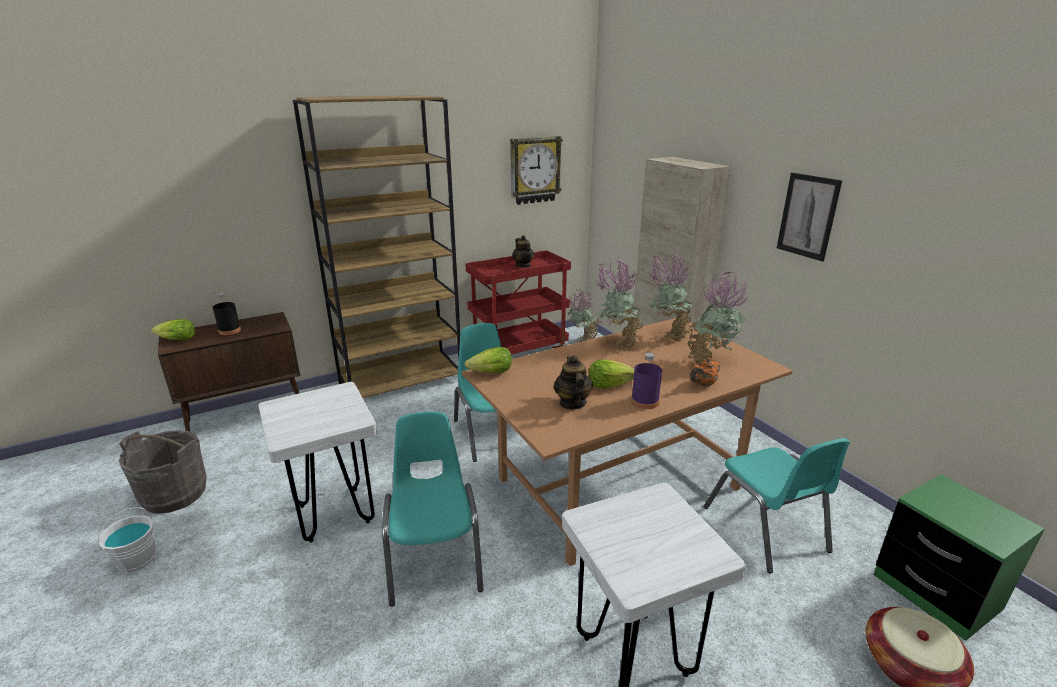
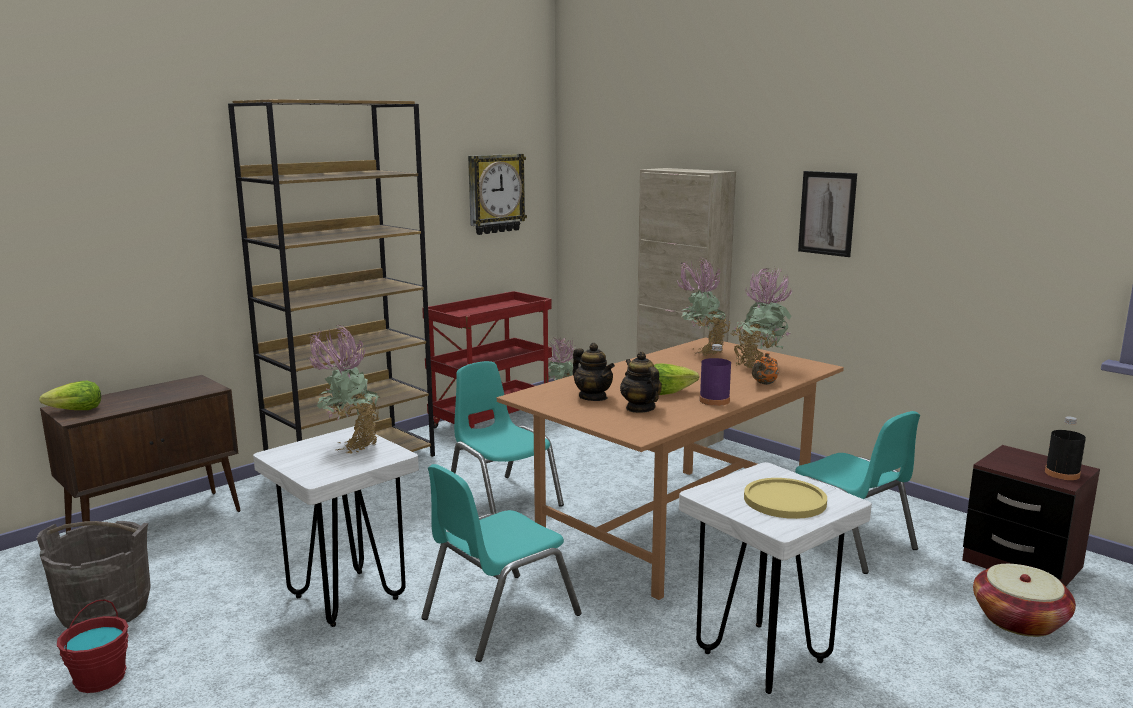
camera: 15 degrees left, 10 degrees down
white bucket [98,507,157,573] -> red bucket [57,599,128,693]
black bottle [213,293,241,335] -> black bottle moved to [1045,416,1086,480]
turquoise chair [382,411,484,607] -> turquoise chair turned 105 degrees counterclockwise [421,464,582,662]
lettuce [465,347,512,373] -> none
teapot [512,235,534,267] -> teapot moved to [573,343,615,401]
potted plant [595,258,643,352] -> potted plant moved to [308,325,380,454]
green nightstand [874,475,1045,641] -> brown nightstand [962,445,1100,586]
none -> yellow plate [744,478,827,519]

